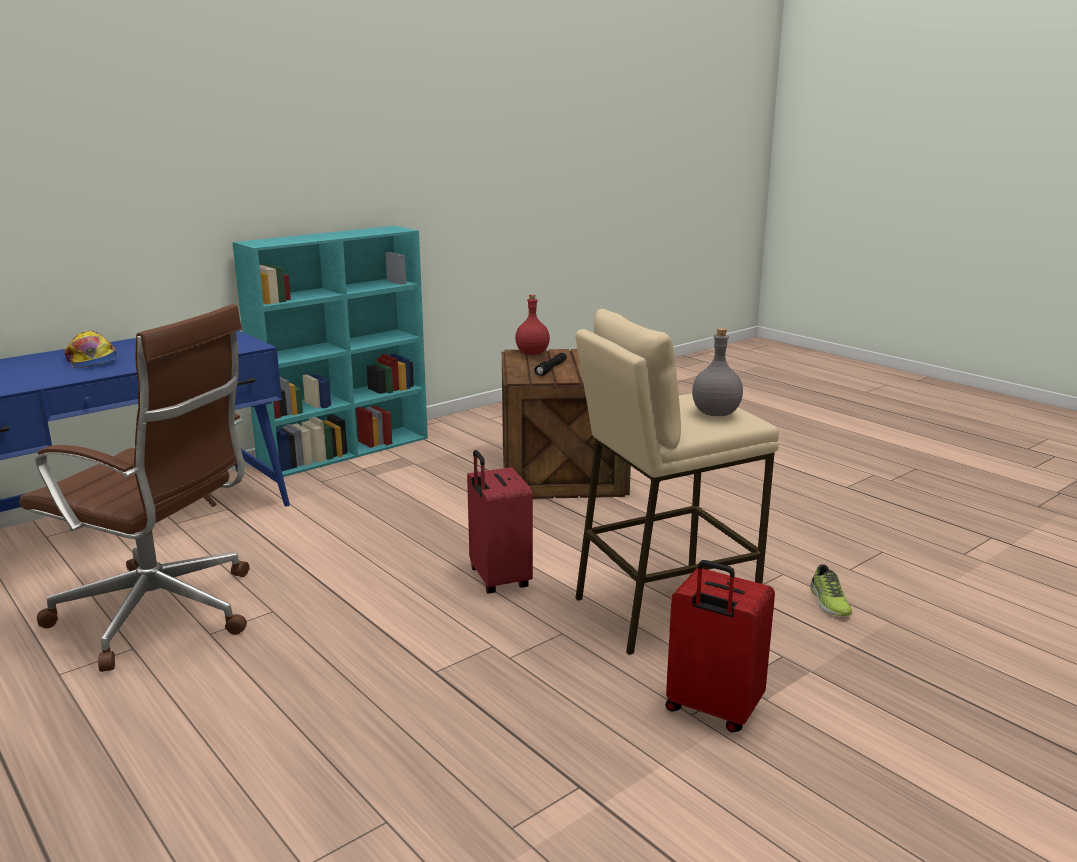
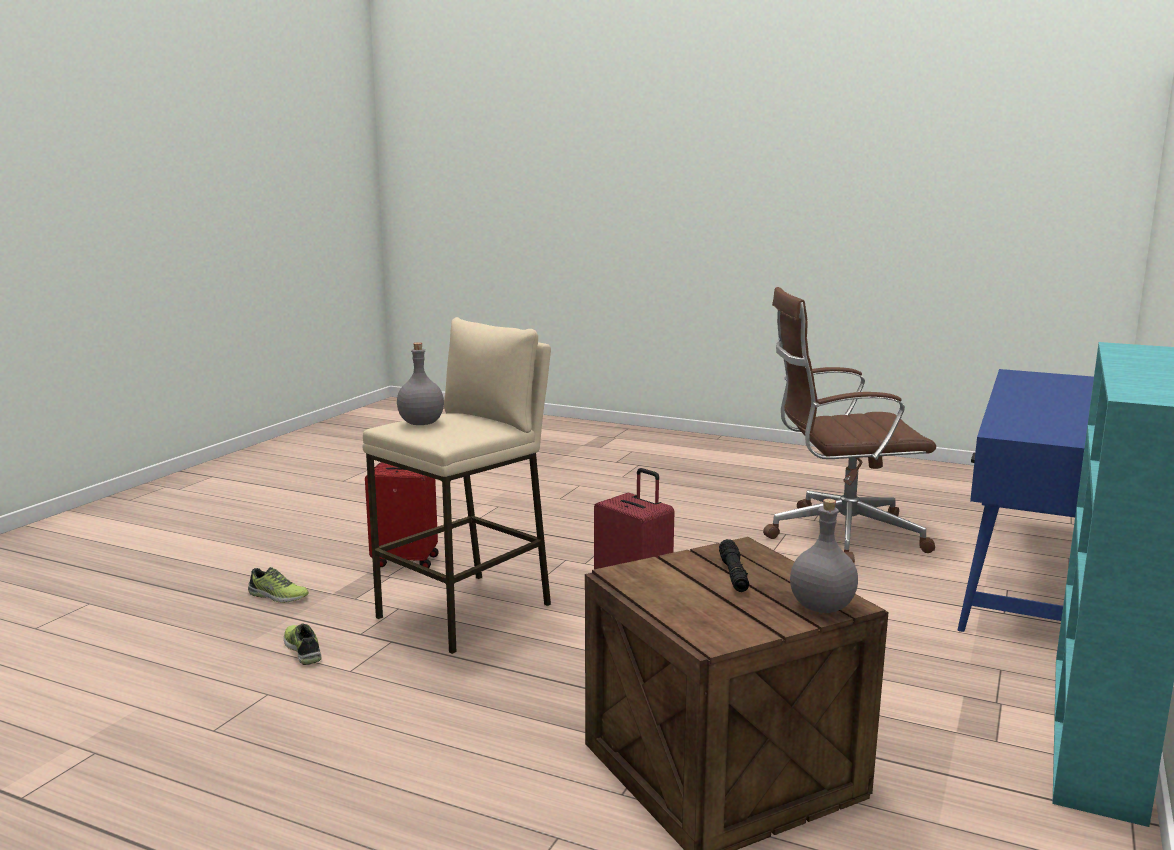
camera: 155 degrees right, 5 degrees down
cap [65,331,118,368] -> none
red bottle [515,294,550,355] -> grey bottle [790,499,858,613]
none -> shoe [248,567,309,603]

